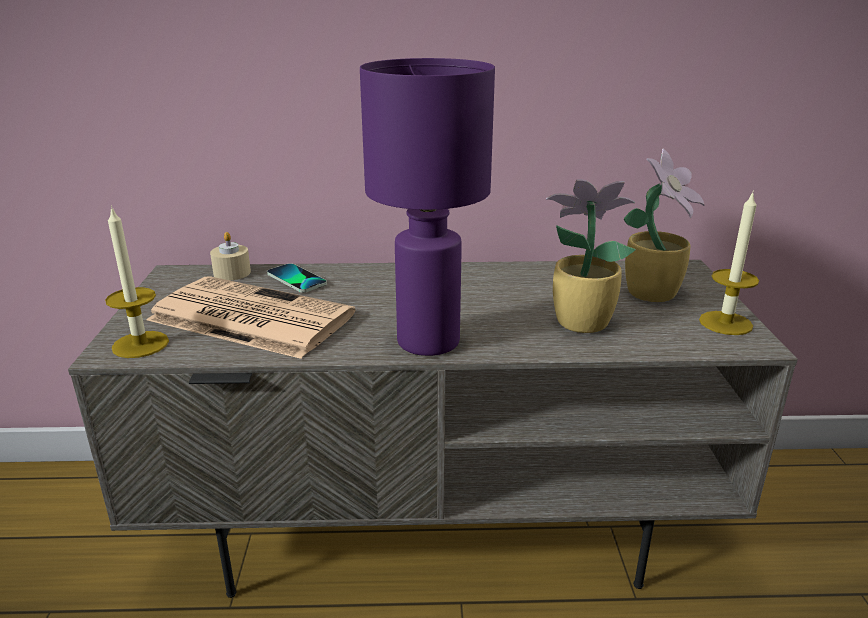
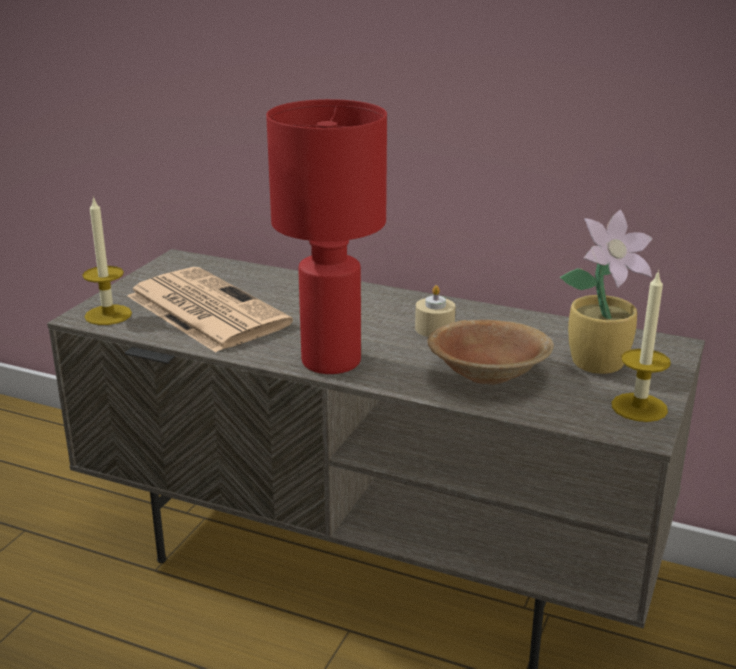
camera: 25 degrees right, 0 degrees up
beige candle [210,232,251,280] -> beige candle moved to [415,285,455,337]
phone [267,263,327,292] -> none
purple table lamp [360,58,495,356] -> red table lamp [266,99,387,374]
potted plant [546,179,636,333] -> brown bowl [427,320,554,385]

